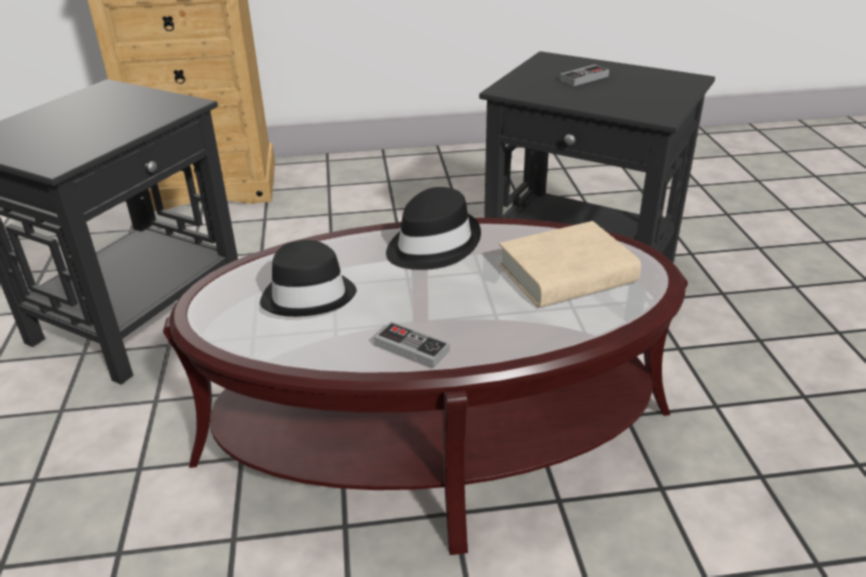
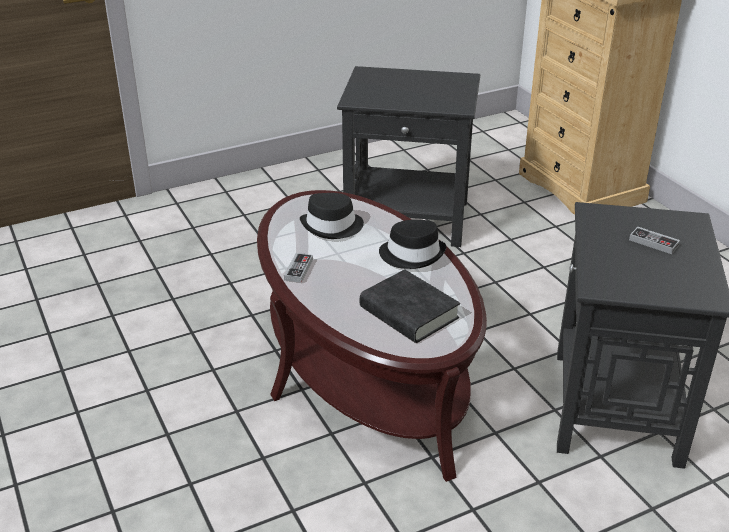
camera: 70 degrees right, 0 degrees up
beige book [498,221,641,308] -> black book [360,269,460,343]

